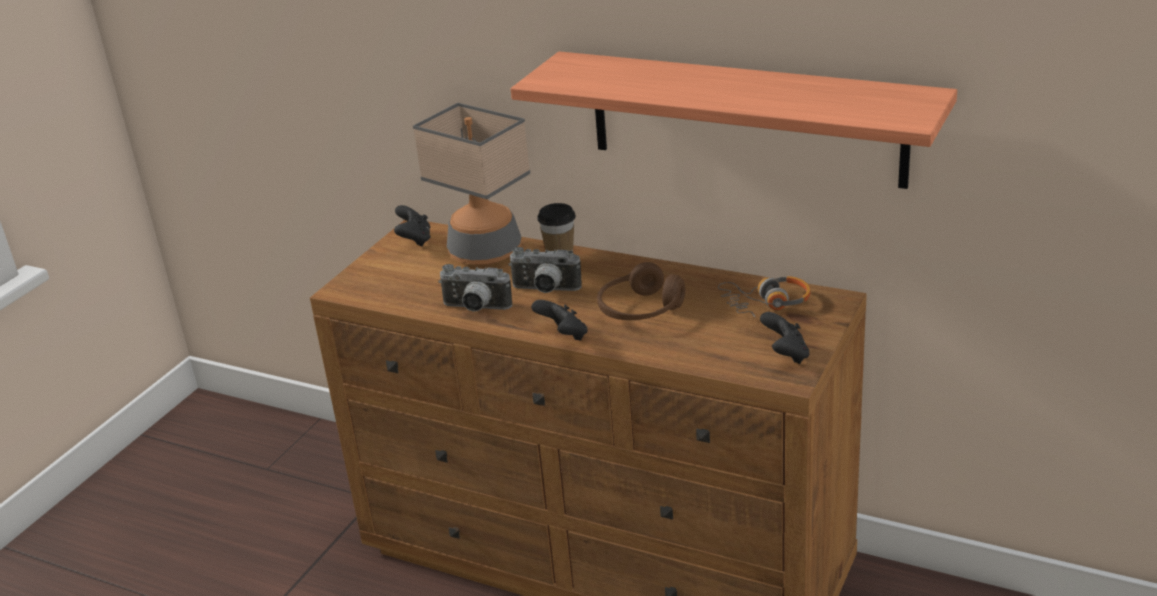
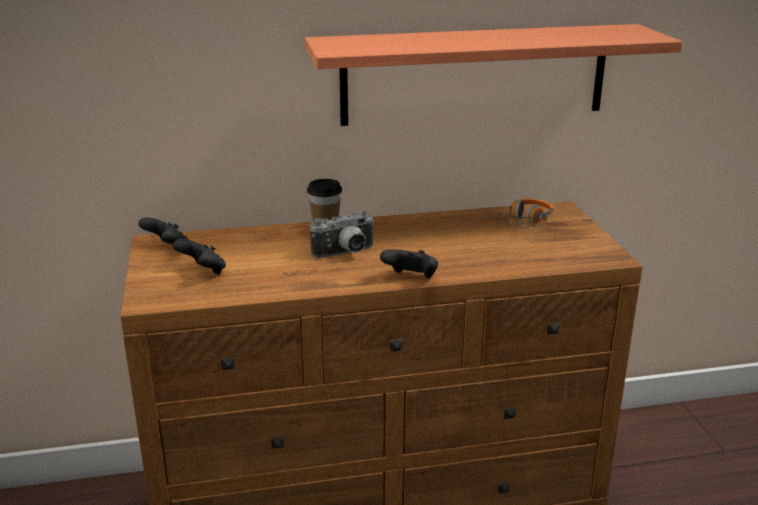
camera: 40 degrees left, 5 degrees down
table lamp [413,103,530,265] -> none
camera [438,264,512,312] -> none
brown headphones [597,262,685,320] -> none
black game controller [760,312,810,364] -> black game controller moved to [173,239,226,275]

